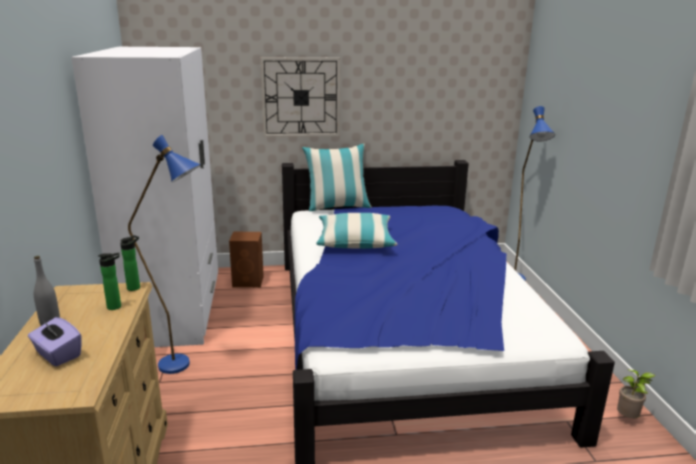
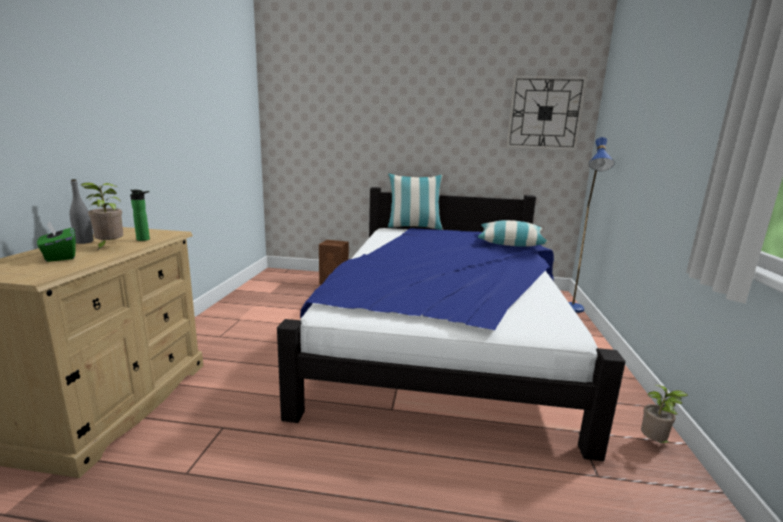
camera: 15 degrees right, 5 degrees down
purple tissue box [28,317,82,367] -> green tissue box [37,221,76,262]
white wardrobe [71,47,218,347] -> none
bottle [120,235,140,291] -> none
blue floor lamp [128,135,201,374] -> none
wall clock [261,57,340,137] -> wall clock moved to [506,76,587,150]
pillow [317,213,398,249] -> pillow moved to [478,220,549,247]
none -> potted plant [80,183,123,251]

